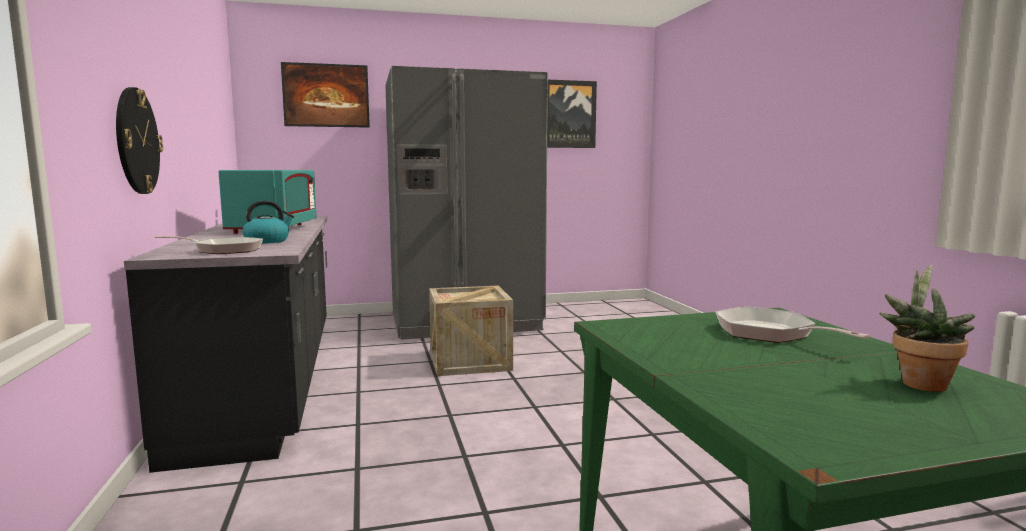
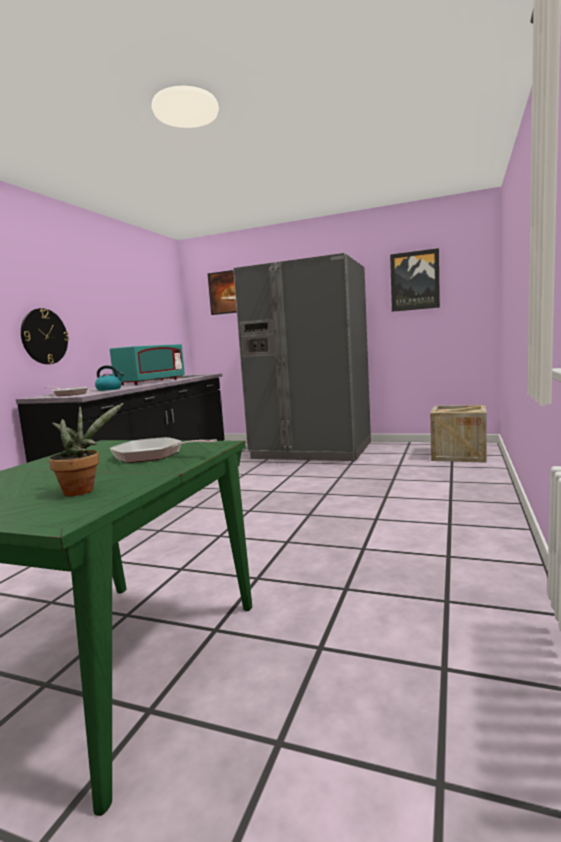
camera: 35 degrees right, 0 degrees up
crate [429,285,513,376] -> crate moved to [430,405,487,463]
frying pan [715,307,870,343] -> frying pan turned 75 degrees counterclockwise [110,437,217,463]

